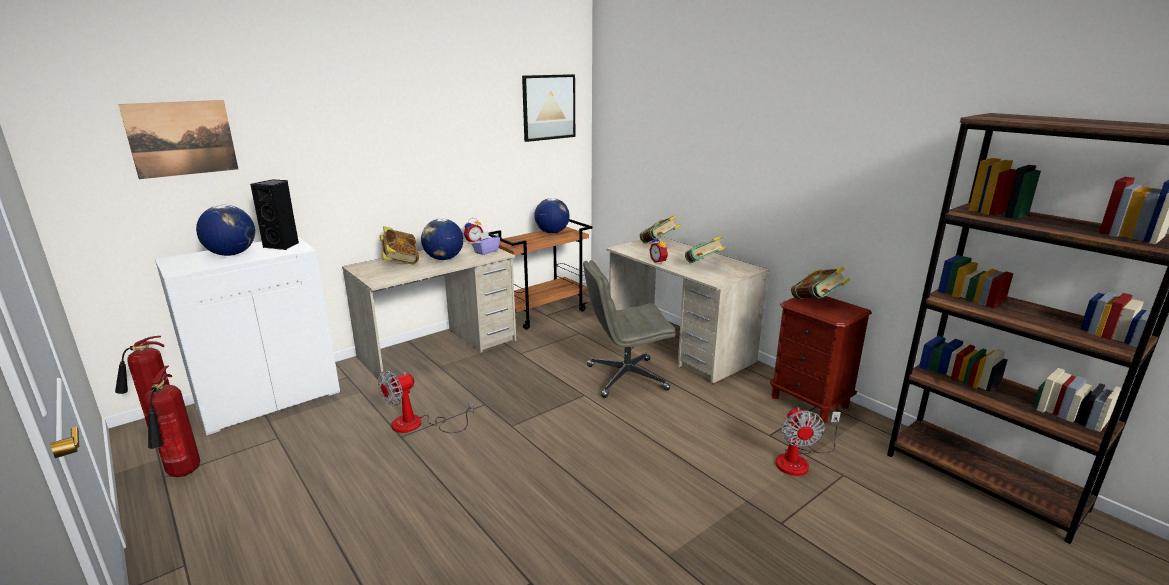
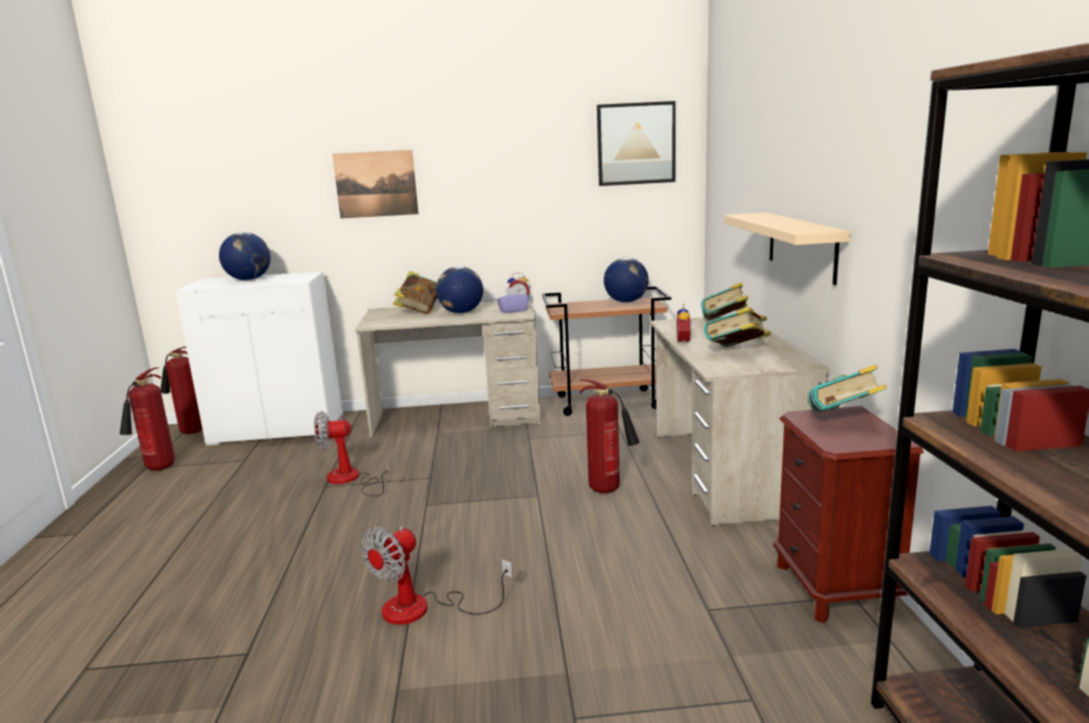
camera: 35 degrees right, 5 degrees down
picture [118,100,238,179] -> picture moved to [332,150,419,219]
black speaker [250,179,299,250] -> none
grey office chair [583,260,676,398] -> fire extinguisher [580,379,639,493]
fan [776,407,841,476] -> fan moved to [360,526,513,625]
none -> beige shelf [724,213,850,285]

